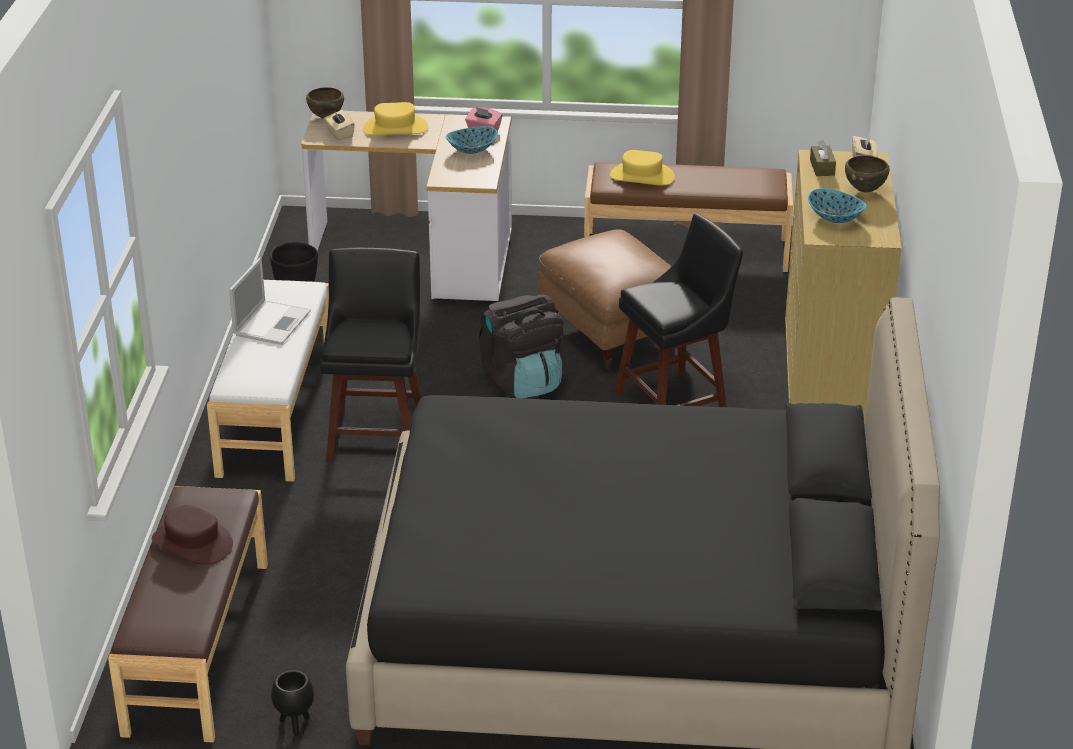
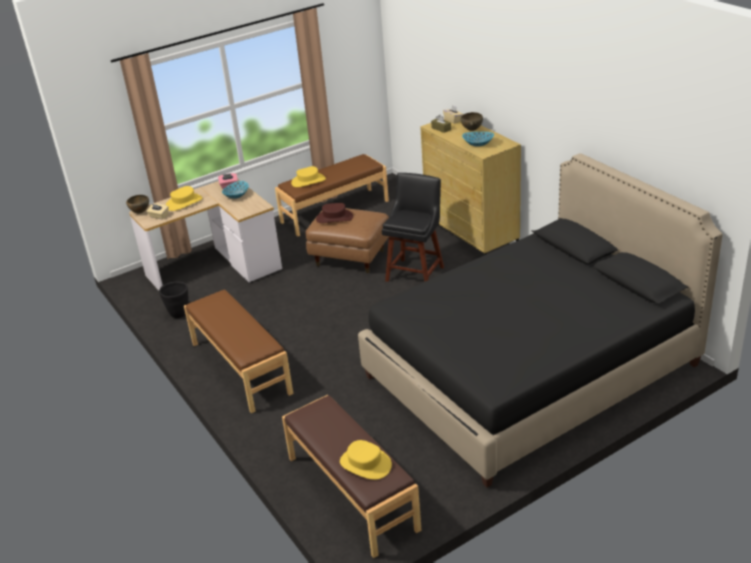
camera: 35 degrees left, 0 degrees up
brown hat [152,505,233,565] -> brown hat moved to [316,203,353,223]
white bench [207,280,329,482] -> brown bench [184,289,294,413]
laptop [229,257,311,345] -> none
black planter [271,670,314,736] -> none
black chair [320,248,422,462] -> none
black backpack [479,295,563,398] -> none
none -> yellow hat [340,440,392,480]

